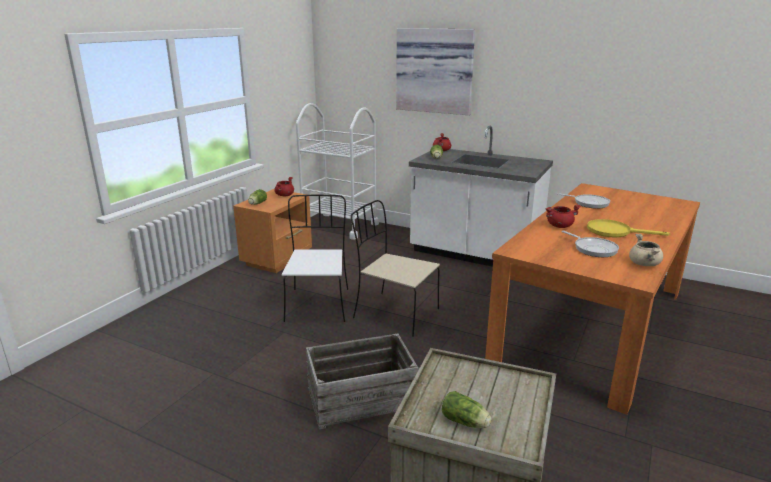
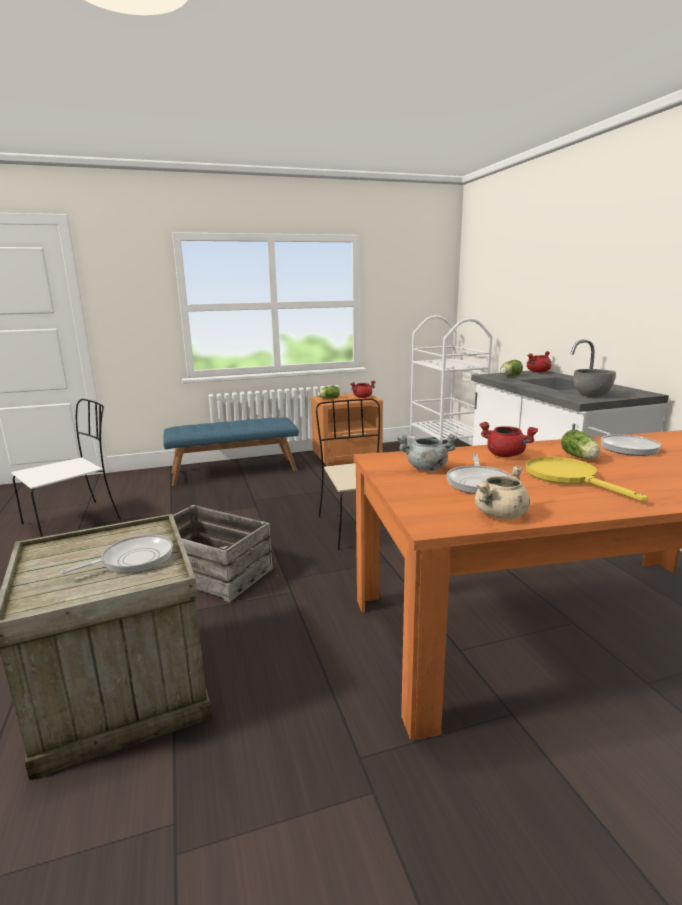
camera: 45 degrees right, 5 degrees down
white chair [282,195,348,322] -> white chair moved to [11,399,121,537]
picture [396,28,475,115] -> none
lettuce [442,391,491,428] -> lettuce moved to [561,430,600,459]
none -> frying pan [60,535,173,574]
none -> blue bench [163,417,299,486]
none -> grey cooking pot [397,434,458,471]
none -> grey bowl [573,369,616,398]

